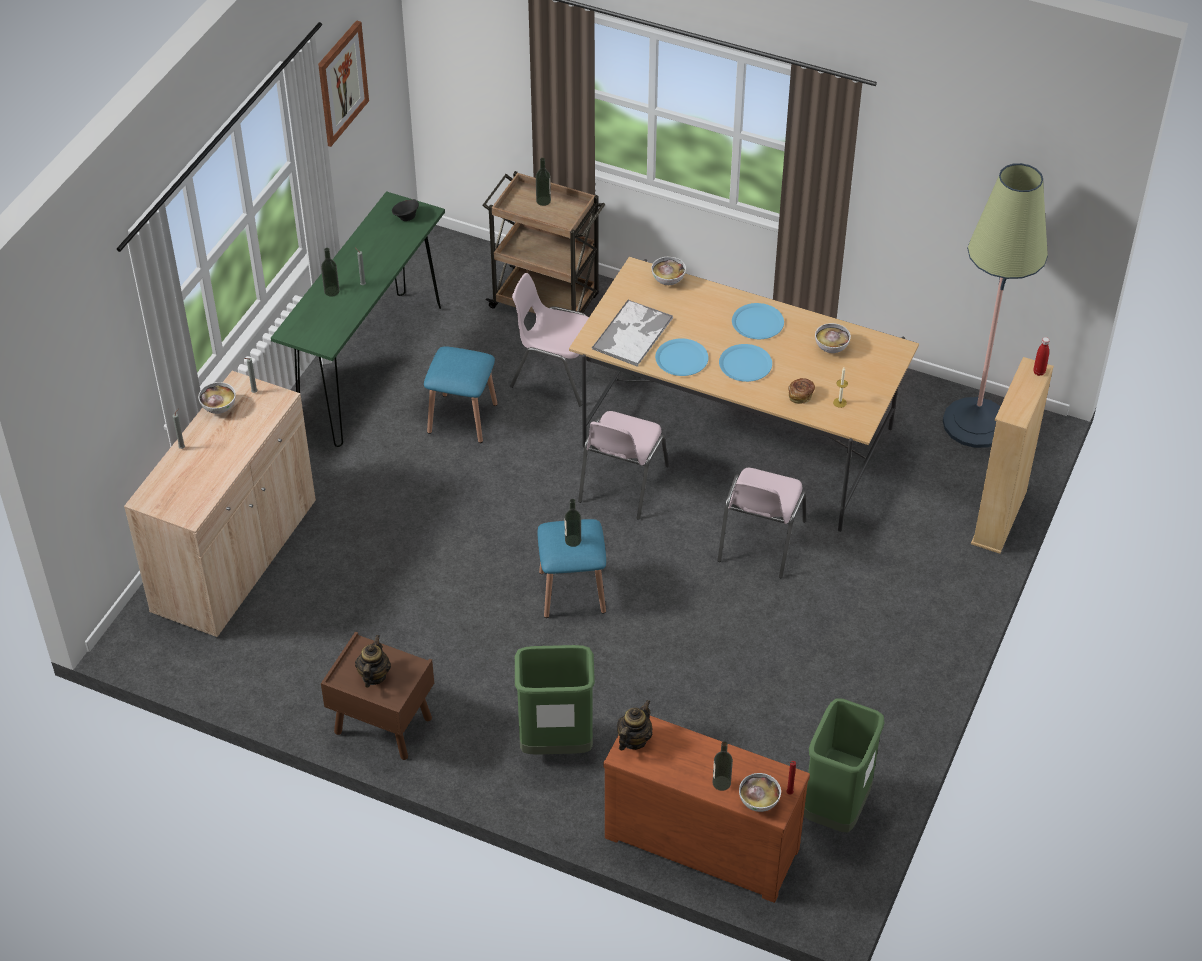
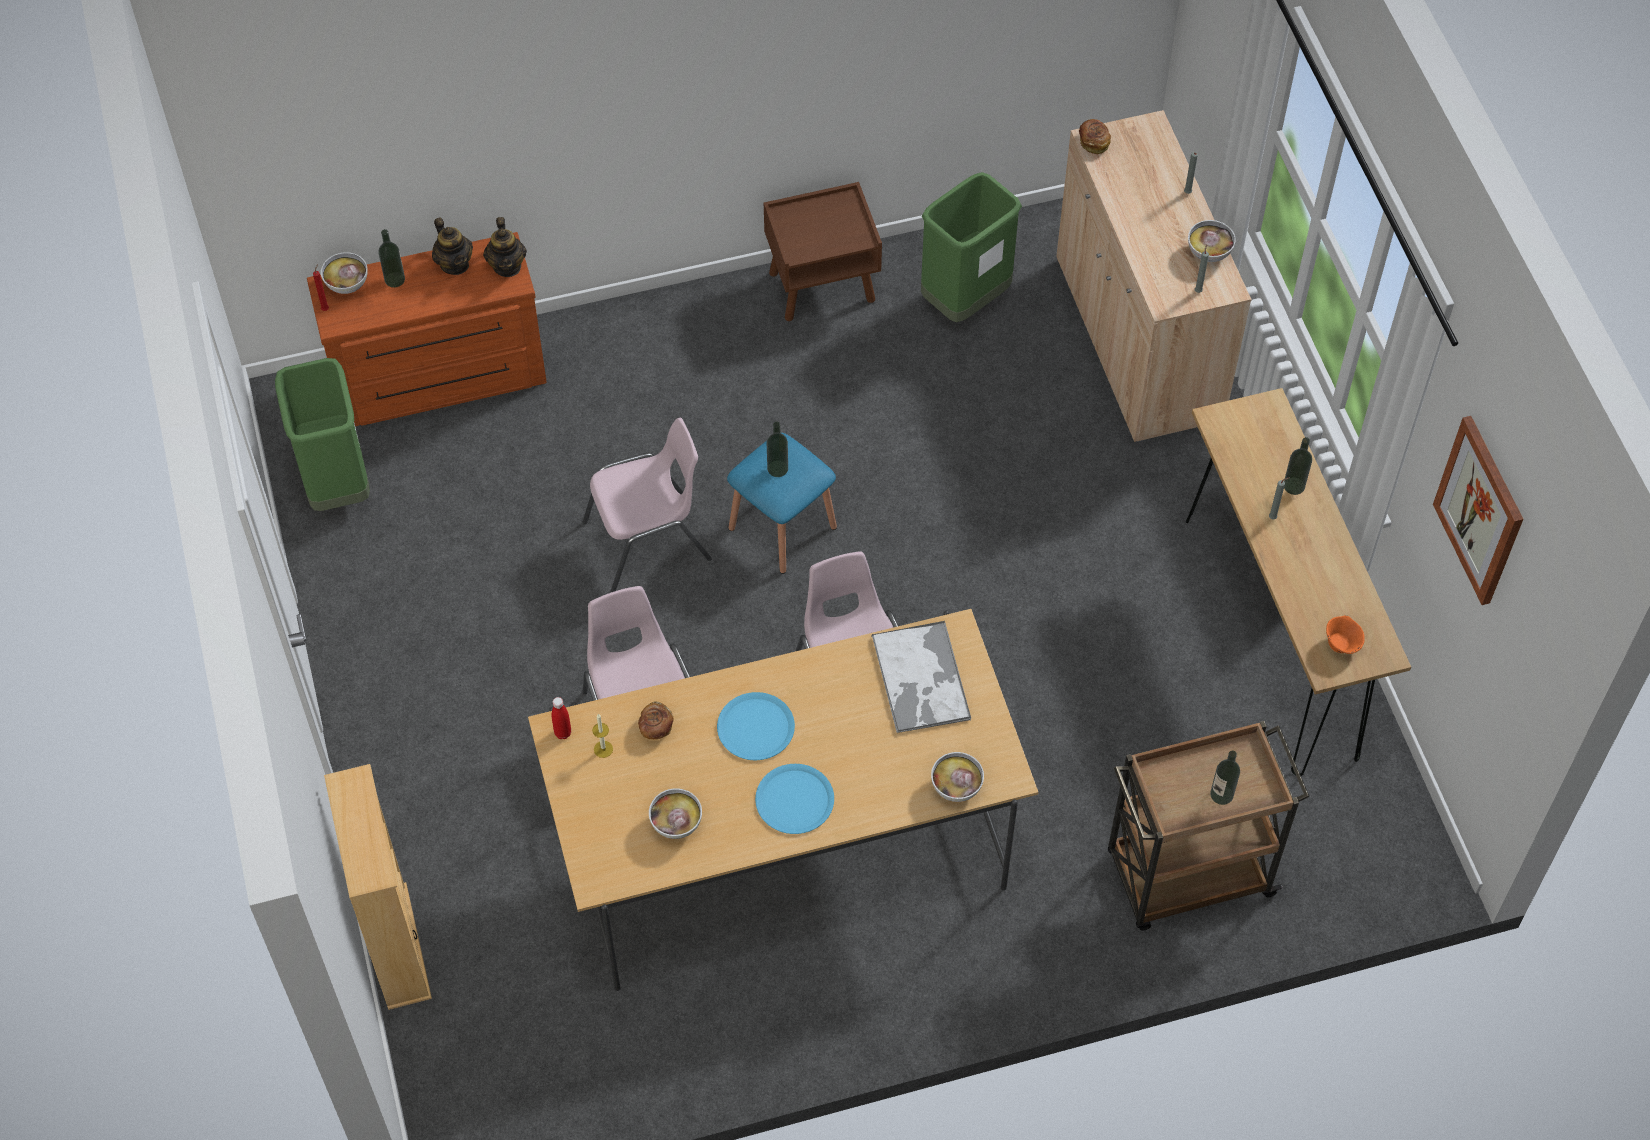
camera: 140 degrees right, 10 degrees up
green console table [271,191,445,447] -> brown console table [1186,388,1411,776]
teapot [355,635,391,688] -> teapot moved to [432,217,473,275]
black bowl [392,199,419,221] -> orange bowl [1326,615,1365,654]
blue stool [424,346,498,443] -> none
pink chair [510,273,589,406] -> pink chair moved to [583,417,712,593]
green trash can [515,645,595,755] -> green trash can moved to [921,172,1022,322]
blue plate [655,338,709,376] -> none
floor lamp [943,163,1048,448] -> none
red bottle [1033,337,1050,376] -> red bottle moved to [552,697,571,739]
none -> bread [1079,119,1111,154]

